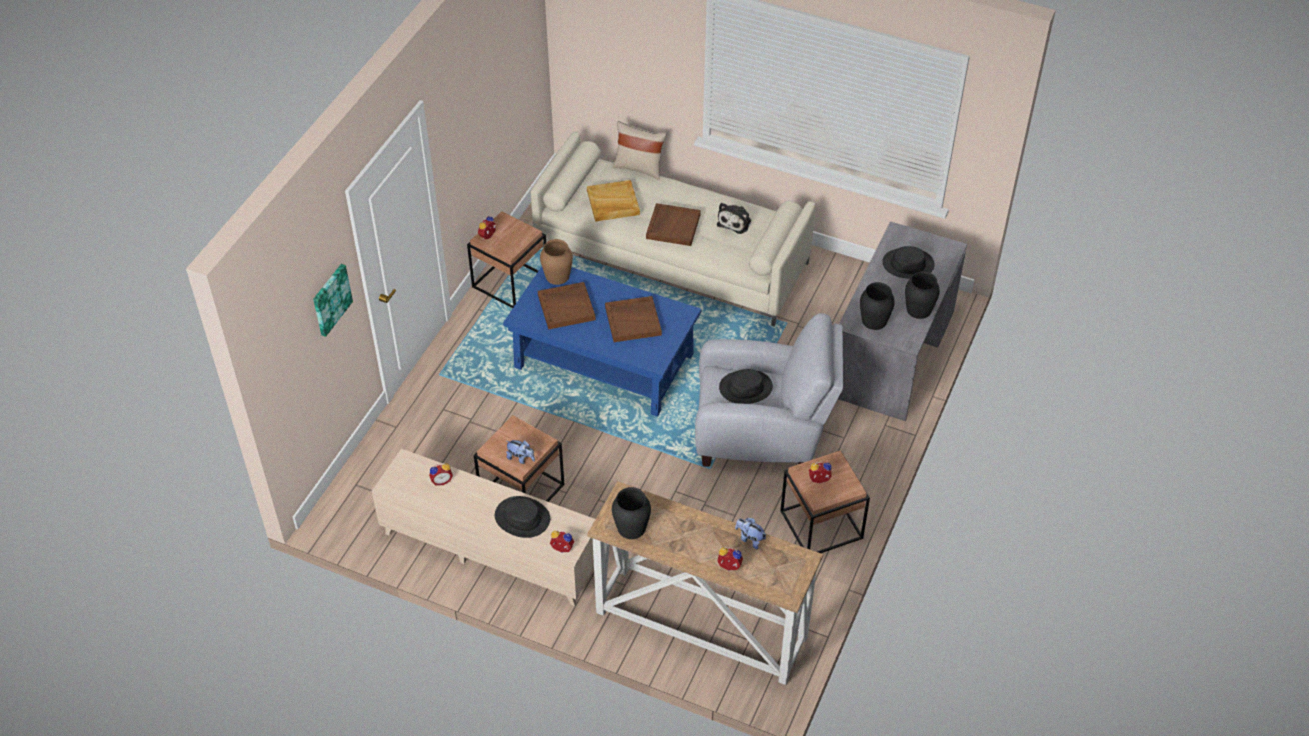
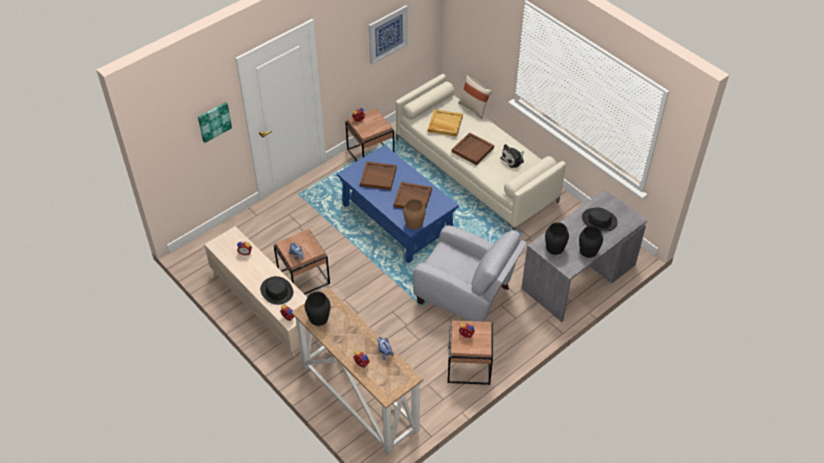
camera: 25 degrees right, 0 degrees up
brown vase [540,239,573,285] -> brown vase moved to [403,199,426,230]
black hat [719,369,773,404] -> none
none -> picture [369,5,408,65]

